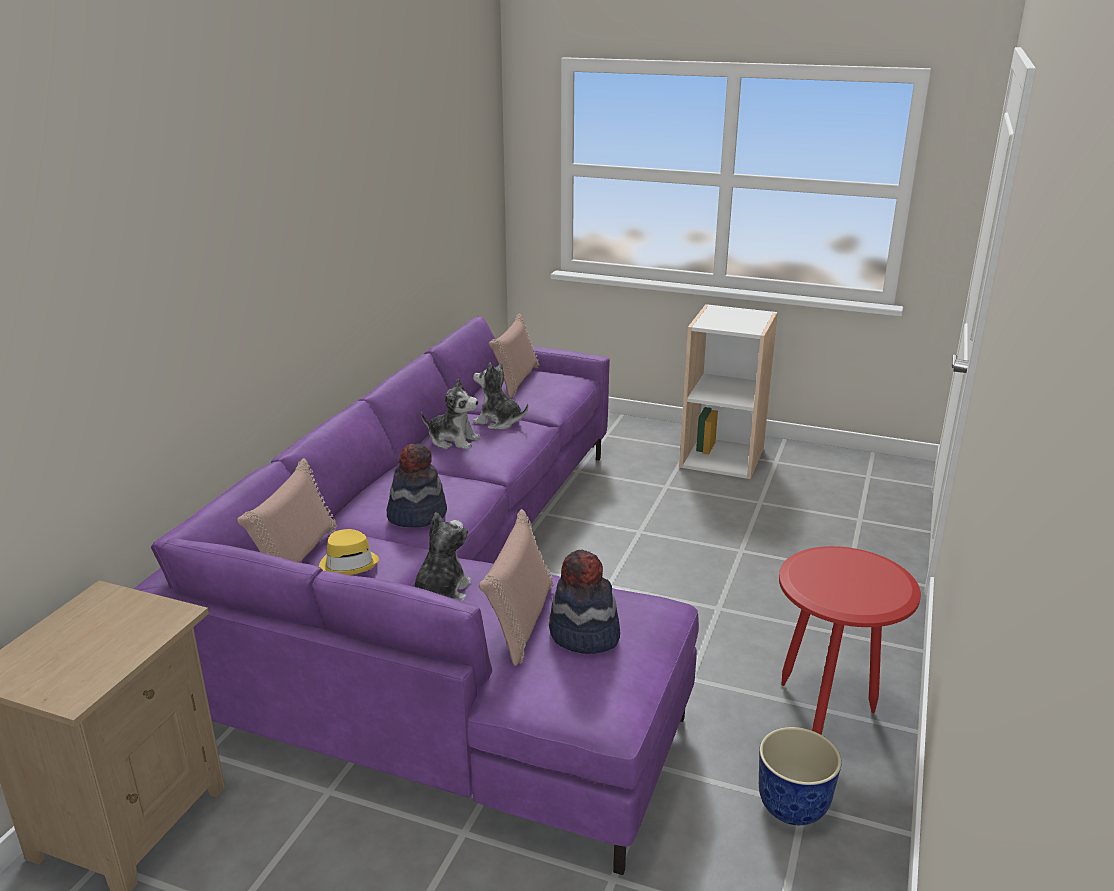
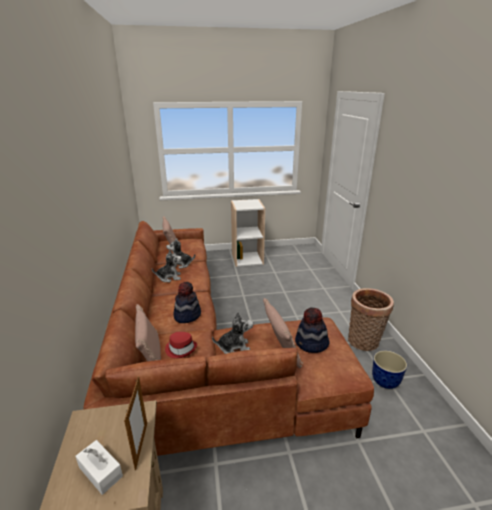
camera: 30 degrees left, 0 degrees up
purple sofa [134,317,699,875] -> brown sofa [83,221,374,456]
yellow hat [319,529,379,575] -> red hat [165,332,197,358]
plush toy [415,512,472,601] -> plush toy turned 90 degrees clockwise [212,312,253,354]
red side table [779,546,921,735] -> basket [348,288,394,351]
none -> white tissue box [75,440,123,495]
none -> picture frame [124,376,147,470]

